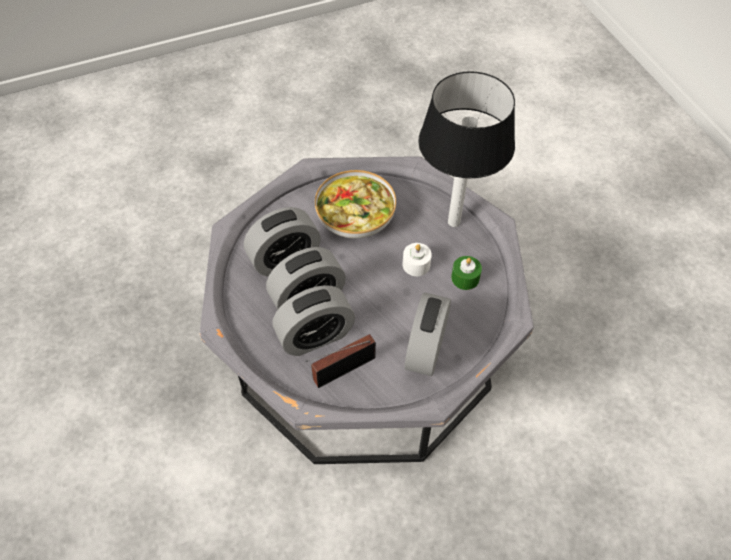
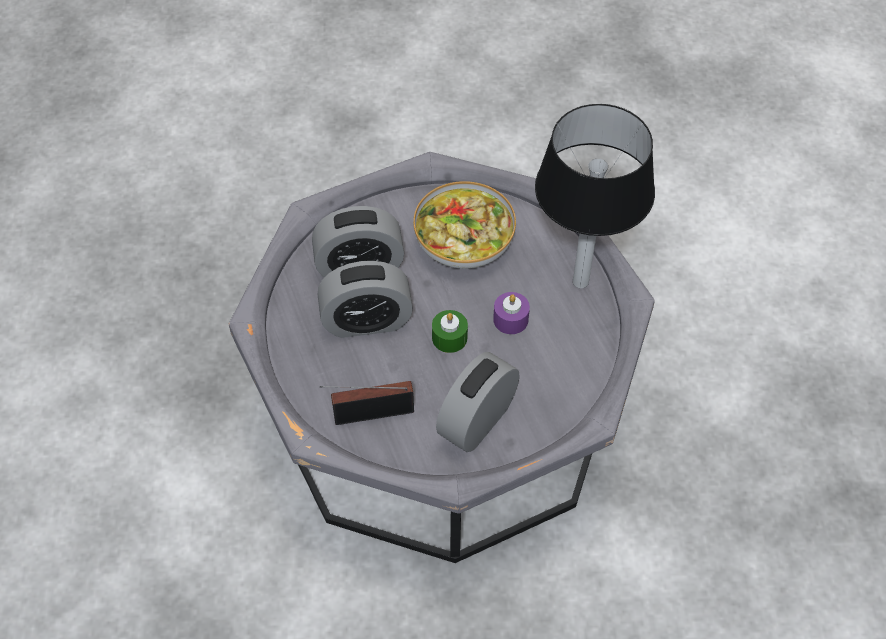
camera: 20 degrees right, 0 degrees up
alarm clock [272,285,355,356] -> none
white candle [403,243,432,276] -> purple candle [493,292,530,334]
green candle [451,256,482,290] -> green candle moved to [432,310,468,353]

